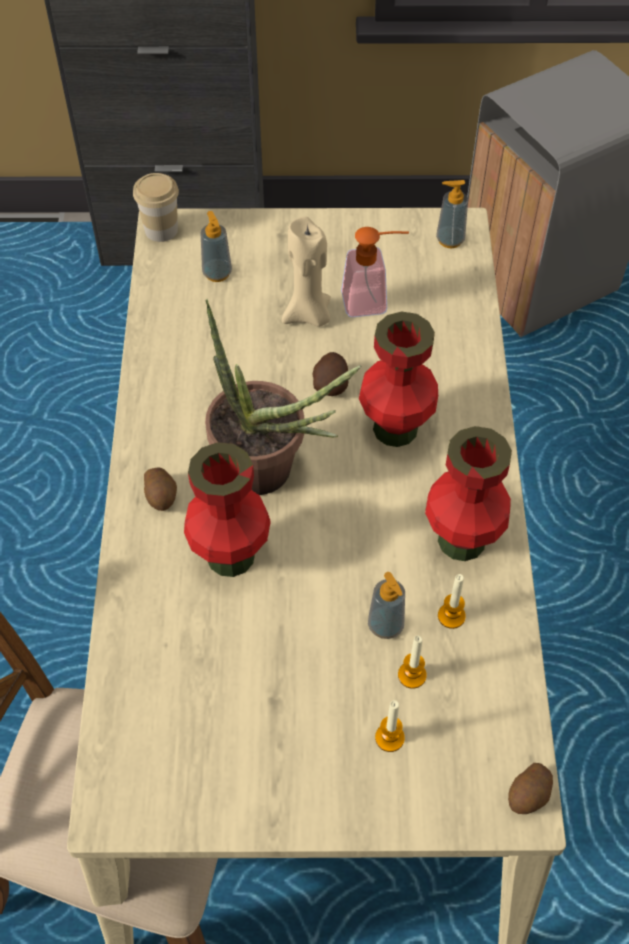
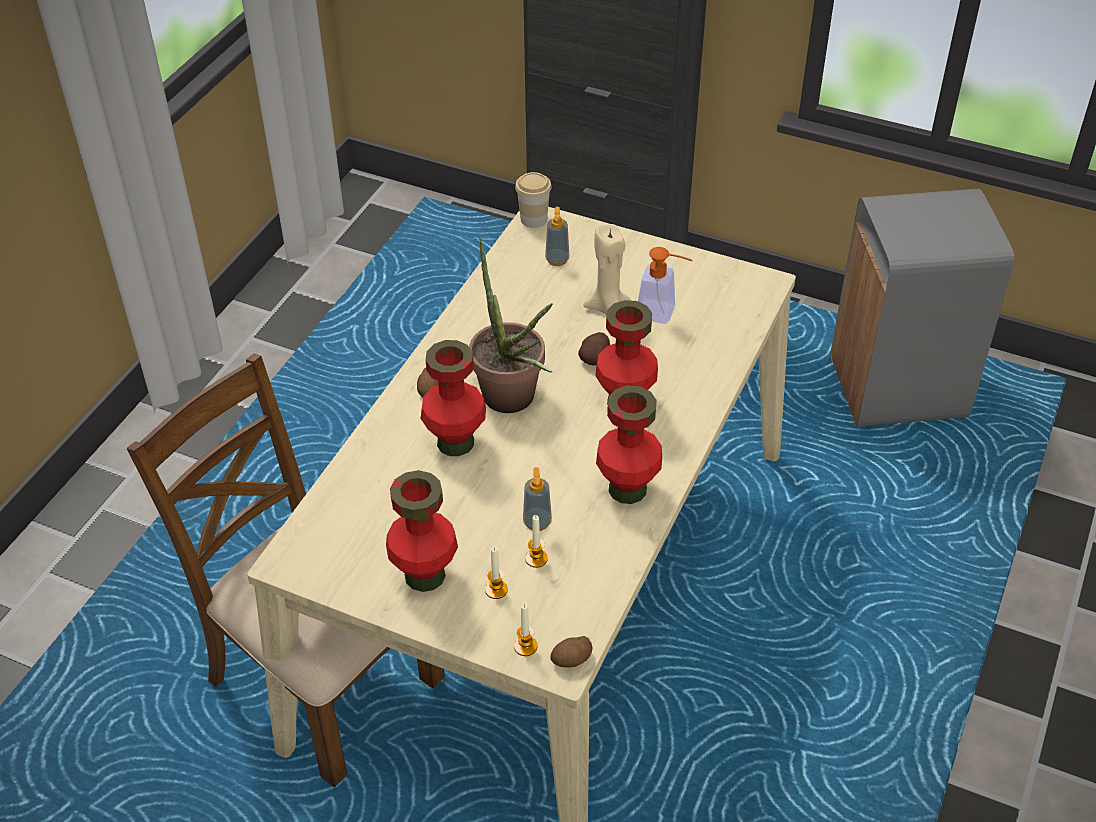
camera: 25 degrees right, 10 degrees down
soap dispenser [436,180,468,248] -> none
candle [438,574,466,629] -> candle moved to [514,603,537,656]
none -> red vase [386,470,458,592]

